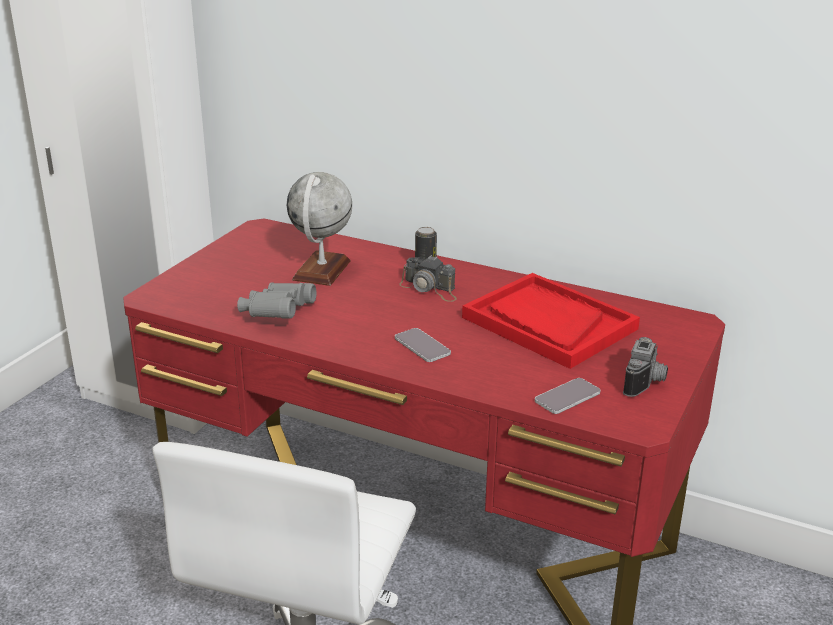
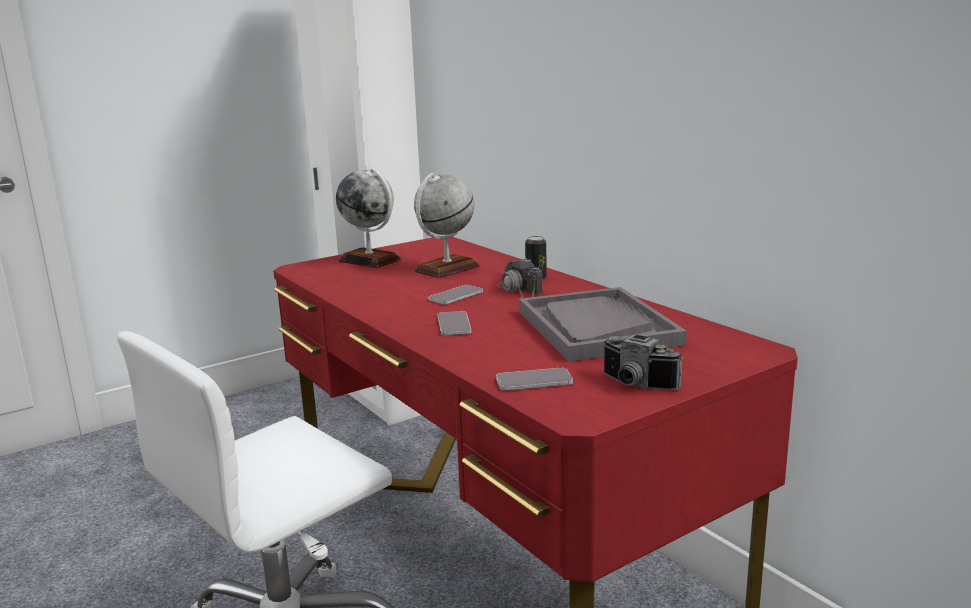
camera: 30 degrees right, 10 degrees down
grey binoculars [237,282,317,319] -> none
red tray [462,273,640,369] -> grey tray [519,287,687,362]
camera [623,337,668,397] -> camera turned 75 degrees clockwise [603,334,683,390]
none -> globe [336,167,401,268]
none -> phone [428,285,483,304]

